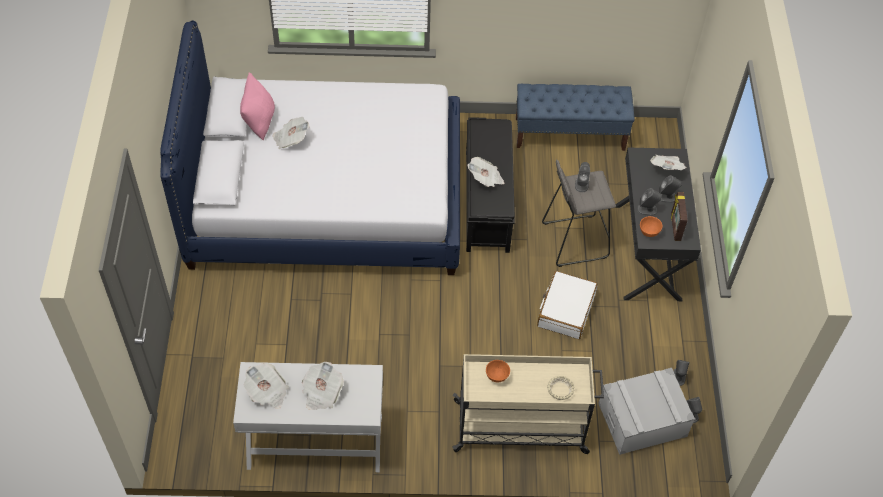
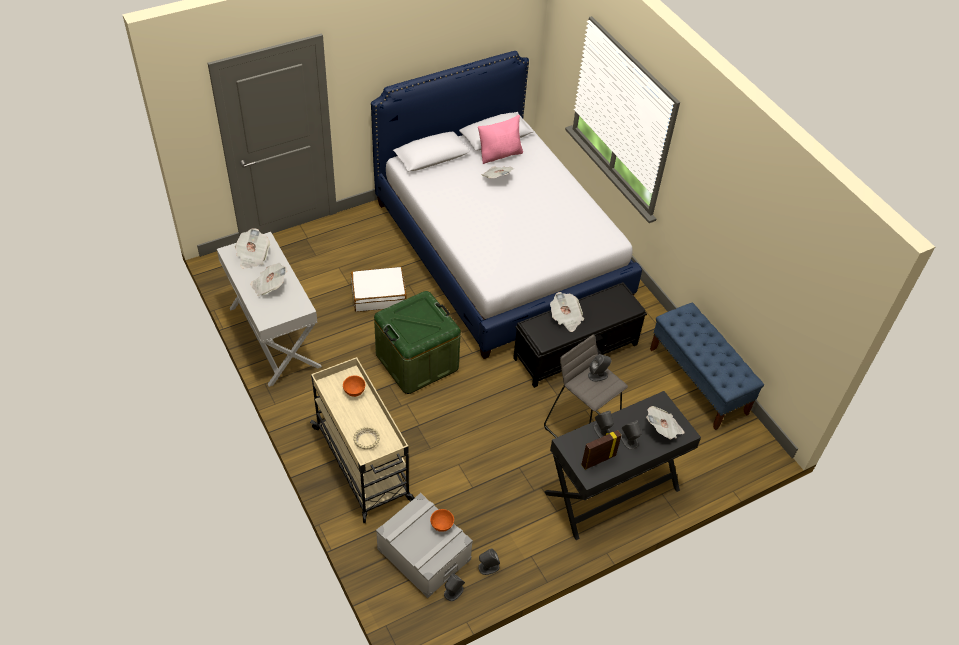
camera: 60 degrees right, 5 degrees down
white suitcase [537,271,598,339] -> white suitcase moved to [351,267,407,312]
orange bowl [640,216,662,237] -> orange bowl moved to [430,509,454,532]
none -> green storage box [374,291,461,394]

